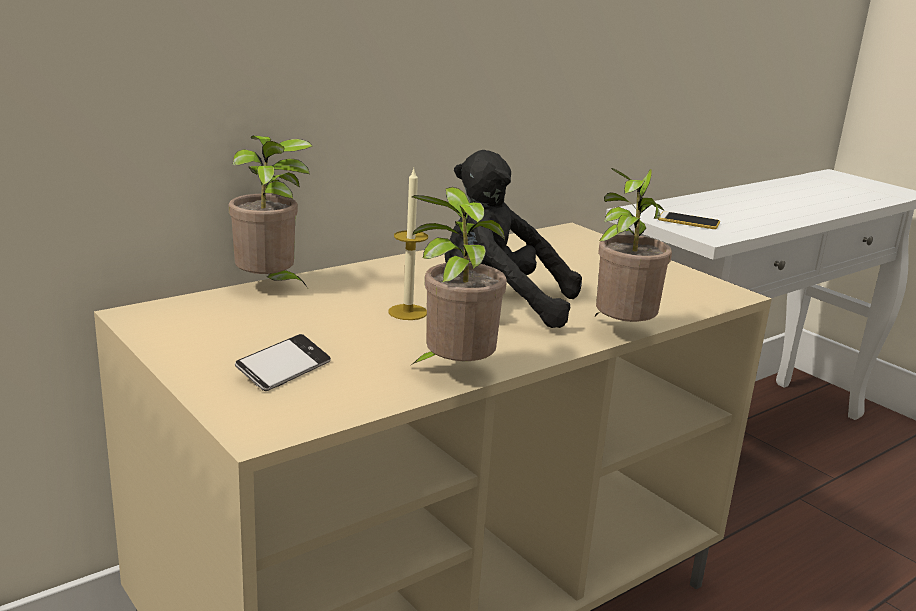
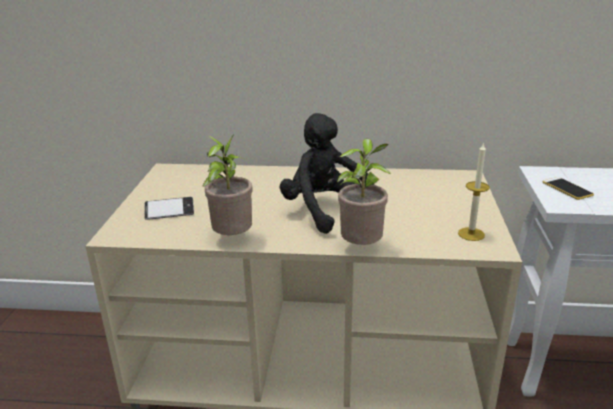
camera: 45 degrees right, 5 degrees up
potted plant [228,135,313,287] -> none
candle [388,169,428,320] -> candle moved to [458,142,490,241]

